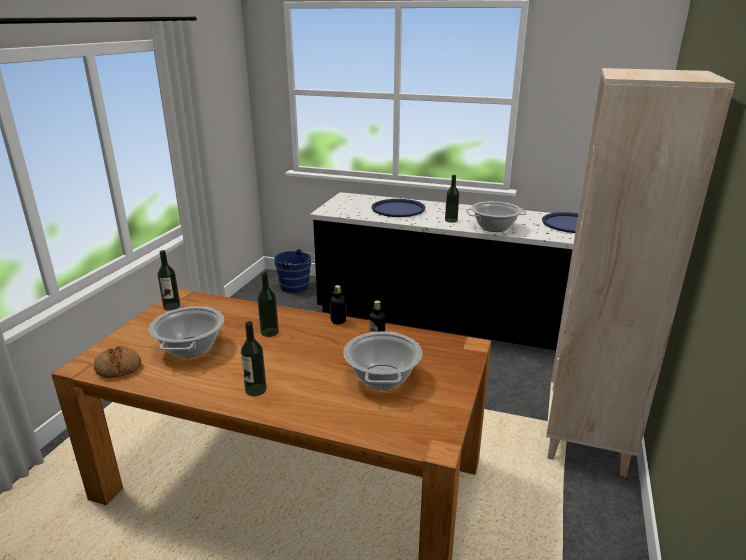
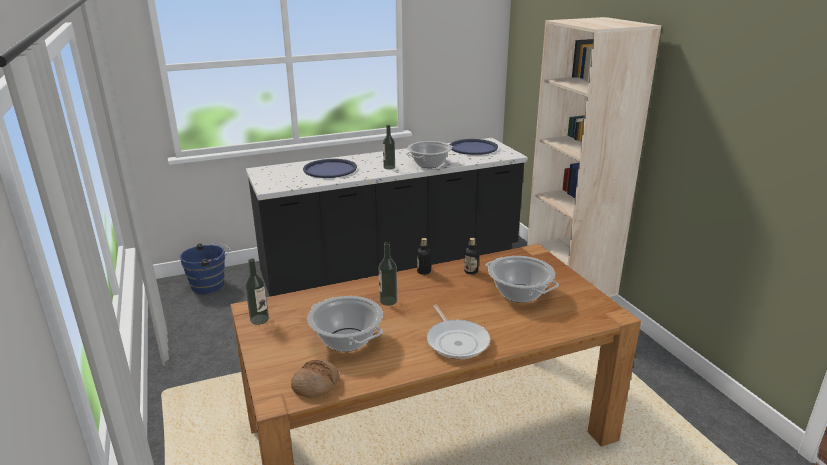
camera: 40 degrees left, 0 degrees up
bottle [241,321,267,396] -> frying pan [427,304,490,359]

